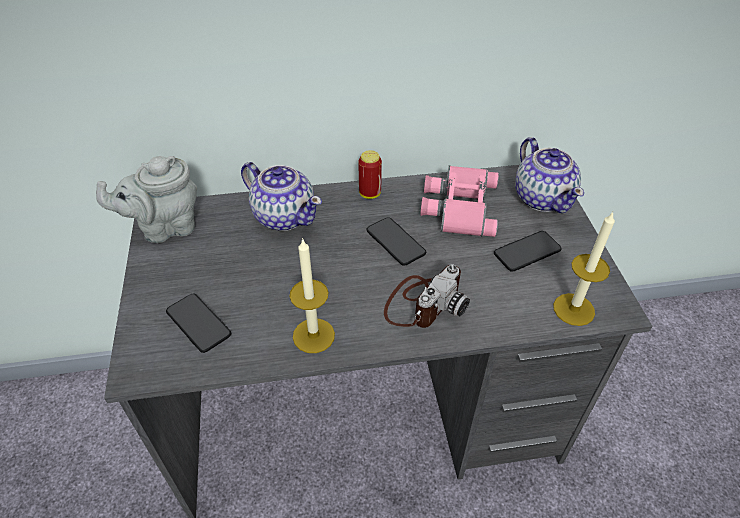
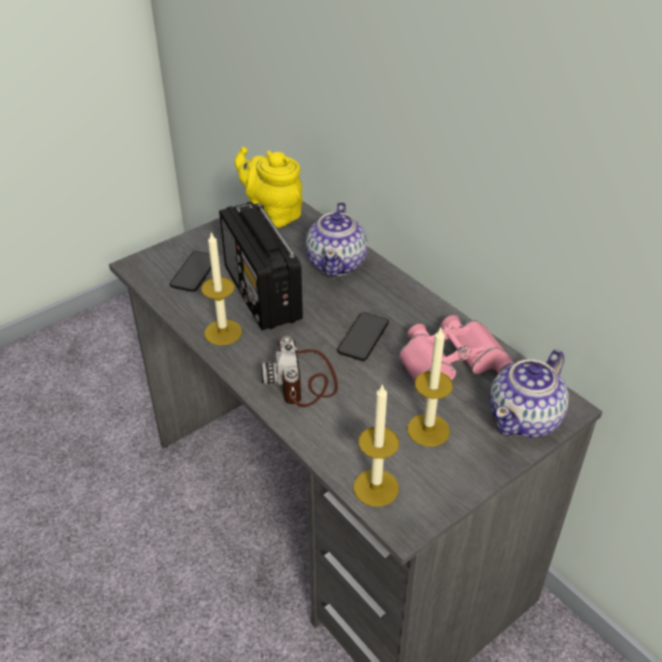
camera: 60 degrees right, 5 degrees down
grey teapot [96,156,197,243] -> yellow teapot [235,147,303,228]
can [358,150,382,199] -> none
camera [384,265,470,328] -> camera turned 75 degrees clockwise [260,336,338,407]
phone [494,231,562,272] -> candle [407,327,453,447]
none -> radio [219,201,303,330]

